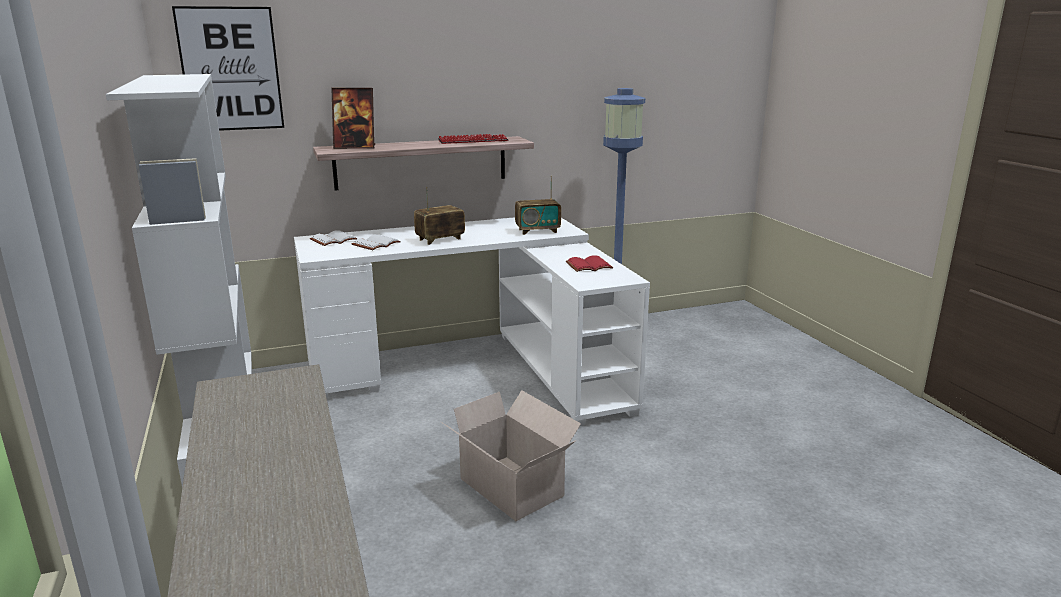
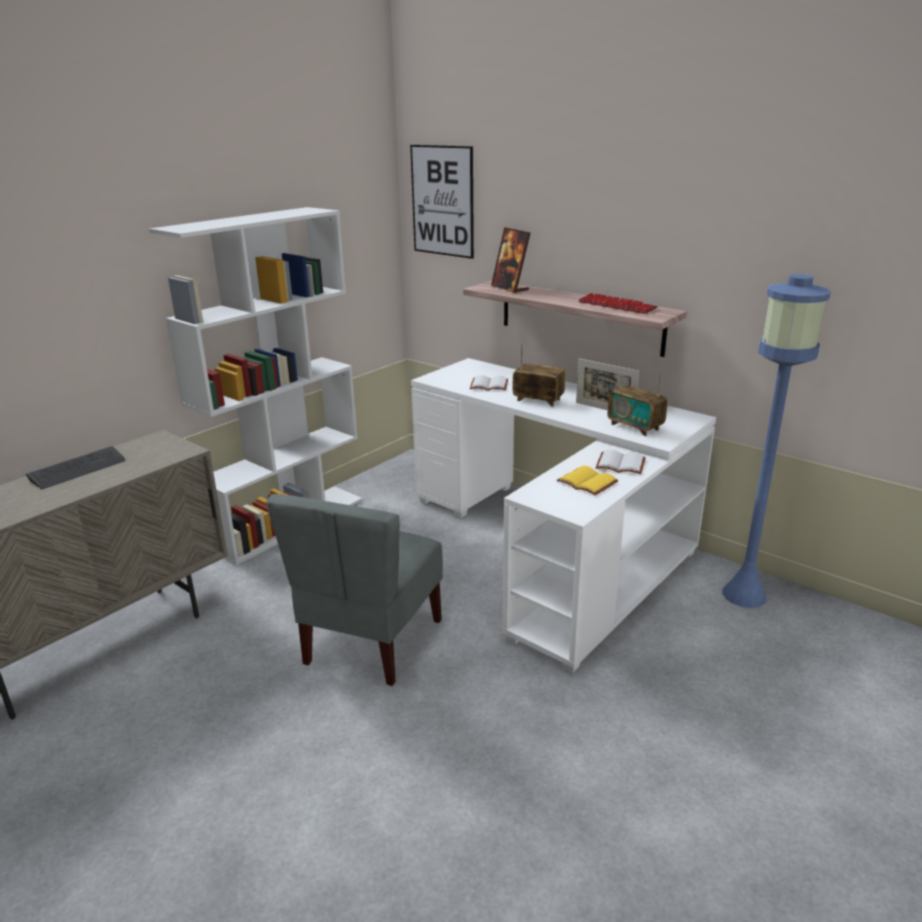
camera: 60 degrees right, 5 degrees up
white book [310,230,357,246] -> white book moved to [596,450,646,474]
cardboard box [441,390,581,521] -> grey chair [266,494,443,686]
red book [566,255,613,272] -> yellow book [557,466,619,495]
none -> keyboard [26,446,126,489]
none -> picture frame [576,359,639,410]

